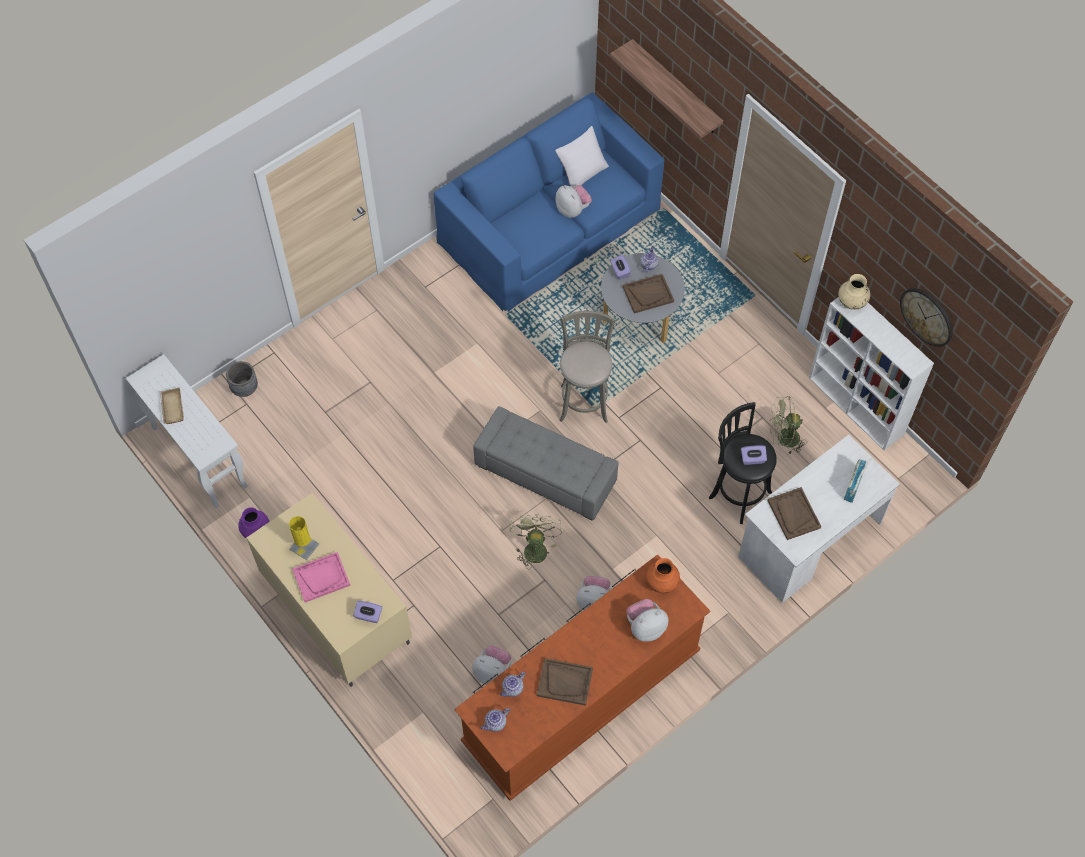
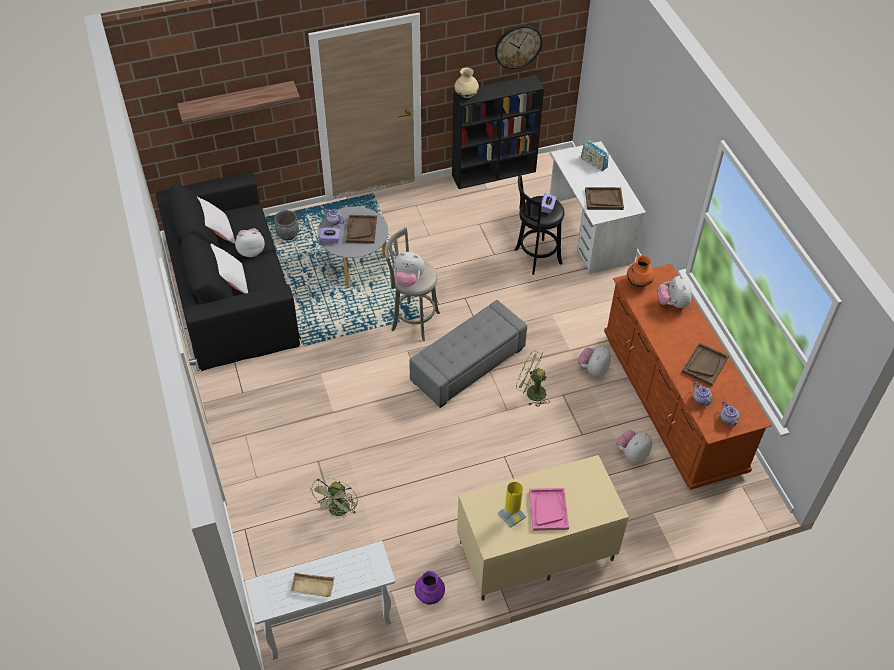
camera: 70 degrees left, 10 degrees down
grey planter [226,361,258,397] -> grey planter moved to [274,210,299,240]
purple tissue box [353,601,382,623] -> none
blue sofa [434,92,664,312] -> black sofa [156,172,302,371]
green fan [769,396,807,455] -> green fan moved to [310,477,358,518]
white bookcase [809,297,934,451] -> black bookcase [452,75,544,189]
none -> white pillow [211,244,248,294]
none -> plush toy [394,252,425,287]

